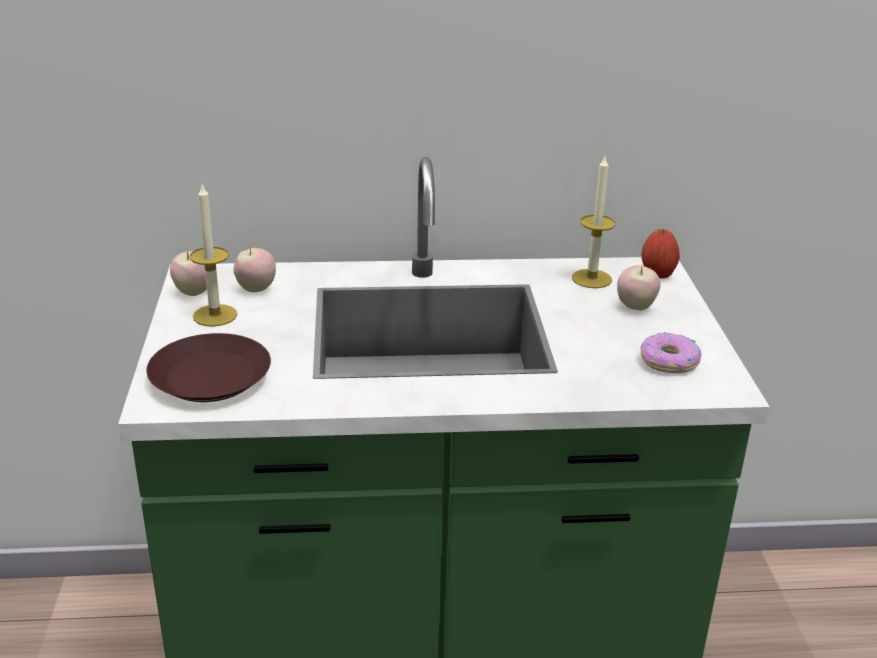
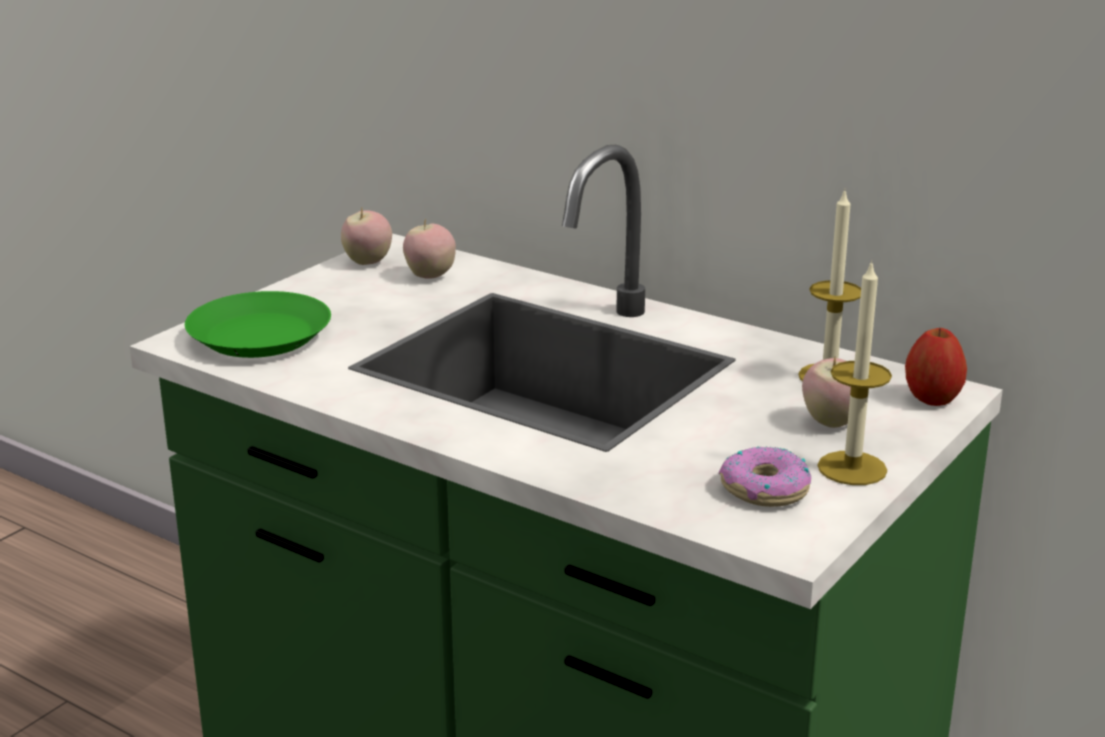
camera: 40 degrees right, 5 degrees down
brown plate [146,333,271,402] -> green plate [185,291,331,358]
candle [190,184,237,327] -> candle moved to [818,260,892,485]

